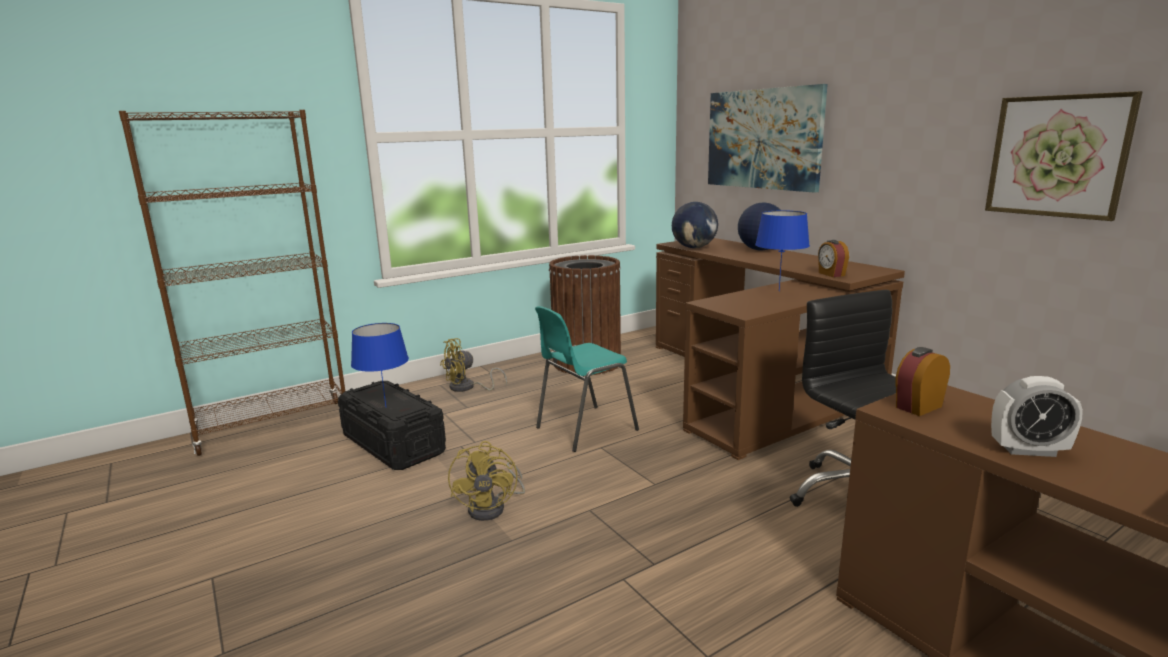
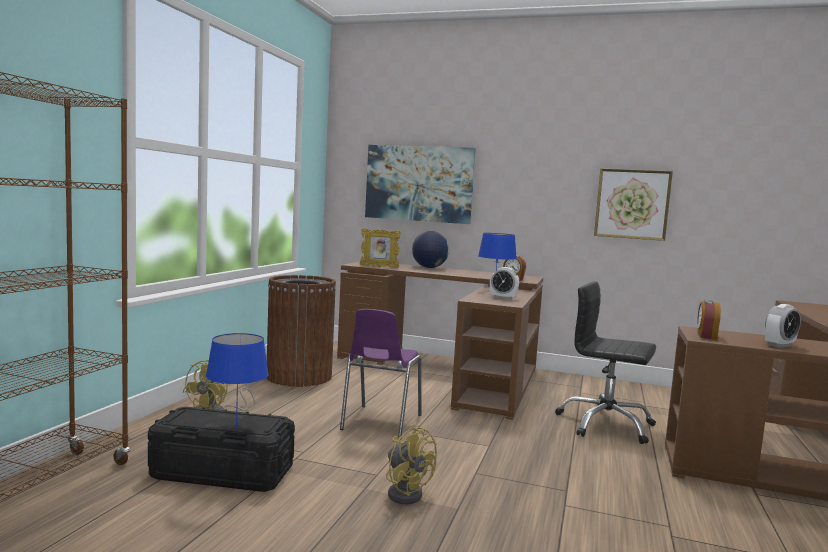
camera: 40 degrees left, 10 degrees down
turquoise chair [535,306,639,452] -> purple chair [340,309,421,440]
globe [672,202,718,248] -> picture frame [360,228,401,268]
none -> alarm clock [490,267,519,300]

